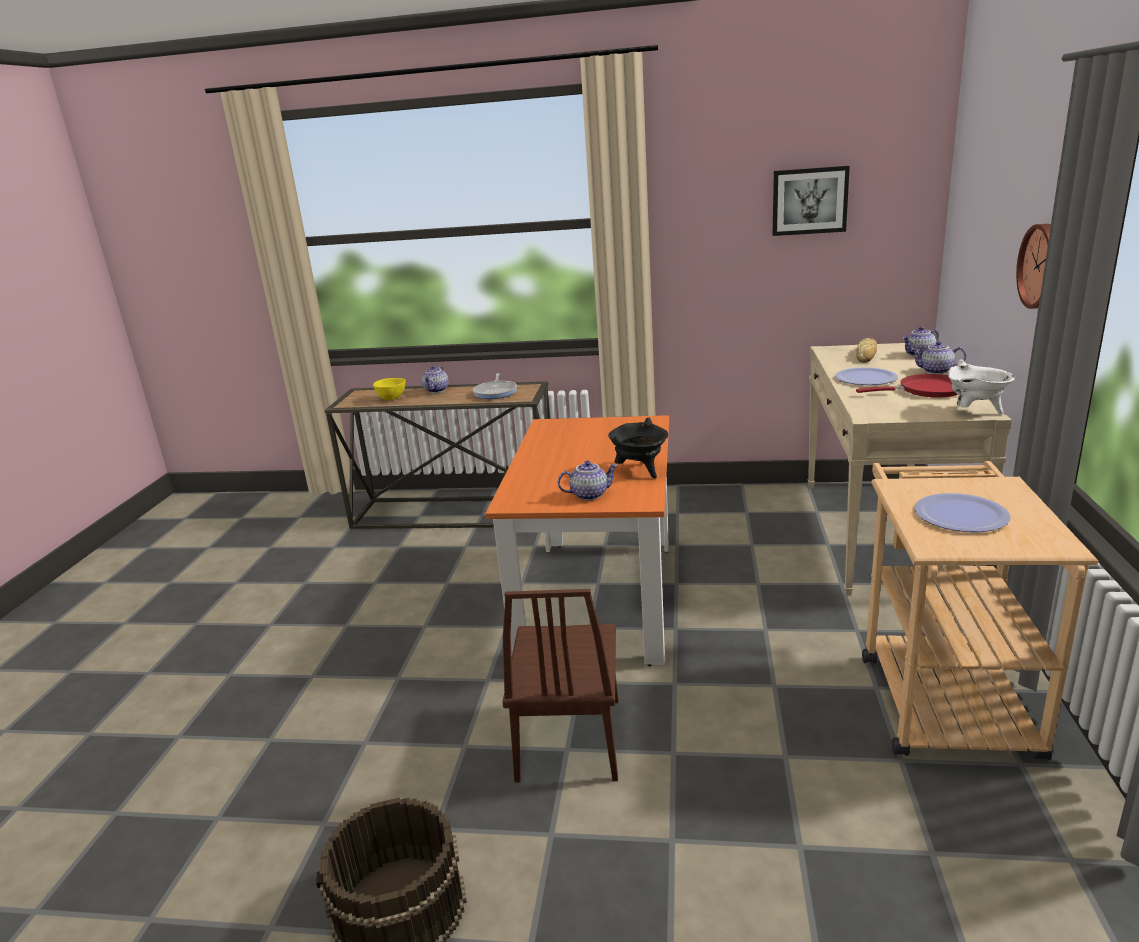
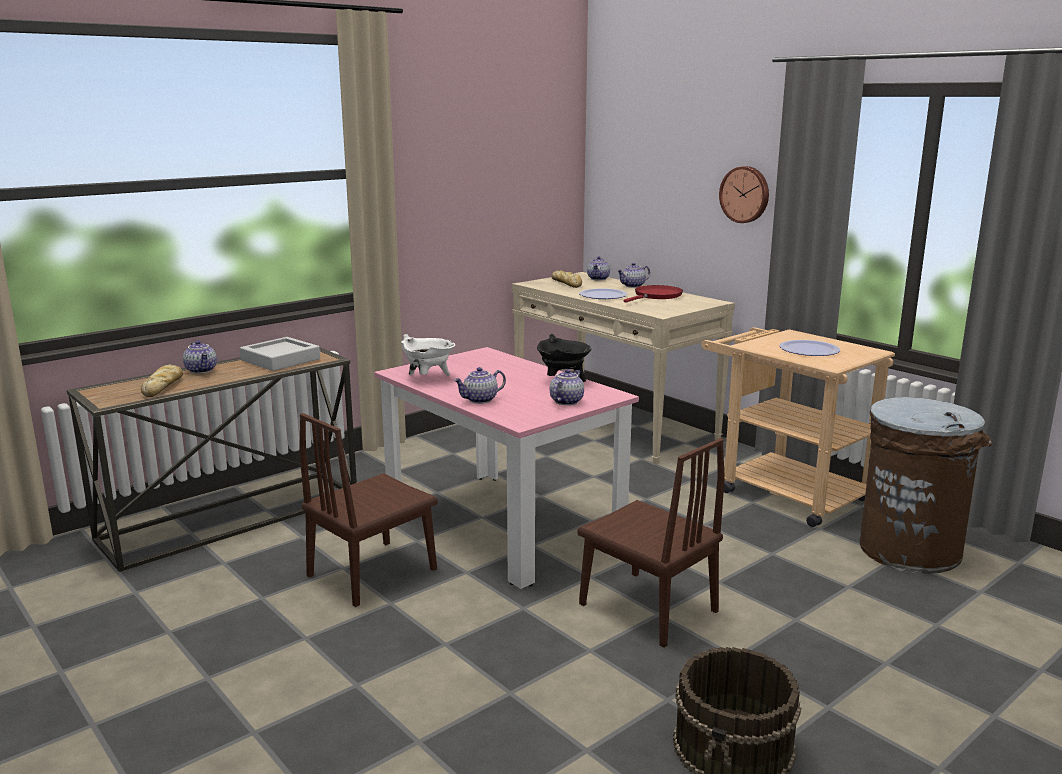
camera: 50 degrees left, 5 degrees down
yellow bowl [373,378,406,400] -> bread [141,365,183,397]
frying pan [473,373,517,399] -> grey tray [240,337,320,371]
orange dining table [485,415,669,666] -> pink dining table [374,347,639,589]
picture [773,166,850,236] -> none
white cooking pot [948,360,1015,414] -> white cooking pot moved to [401,334,455,376]
none -> brown chair [299,413,438,607]
none -> teapot [453,367,506,404]
none -> brown trash can [860,397,992,574]

